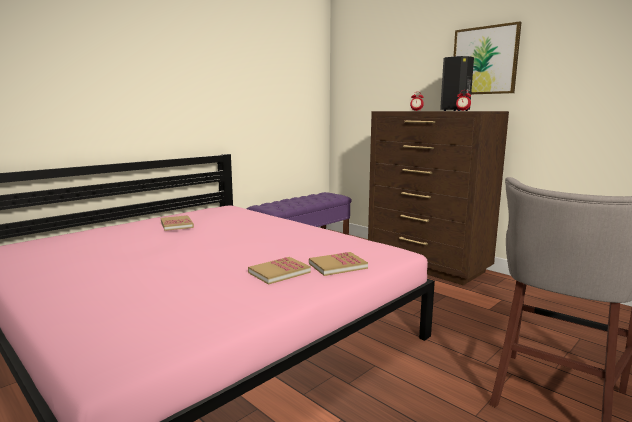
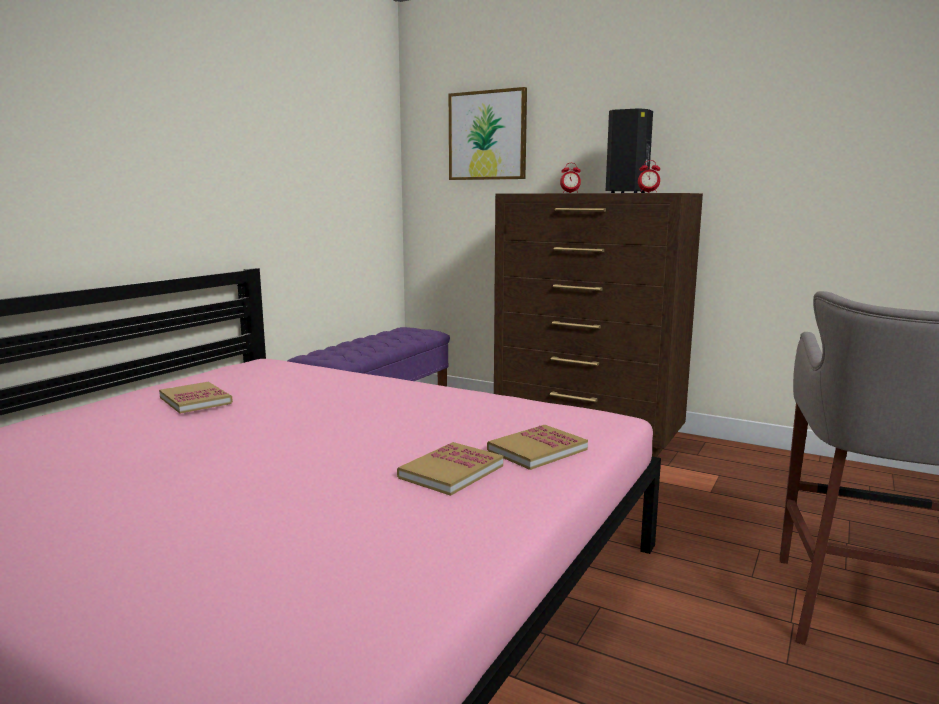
camera: 15 degrees left, 0 degrees up
picture [453,21,521,94] -> picture moved to [449,87,527,180]

